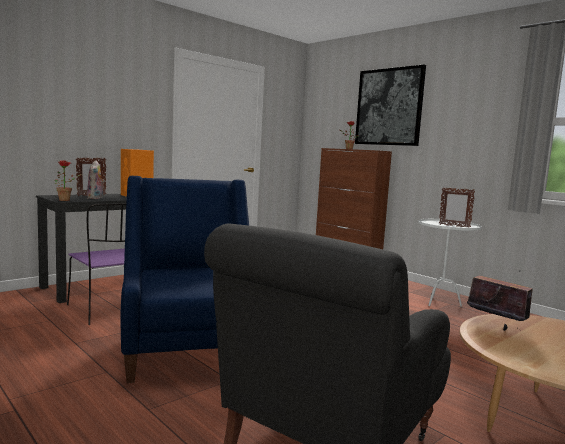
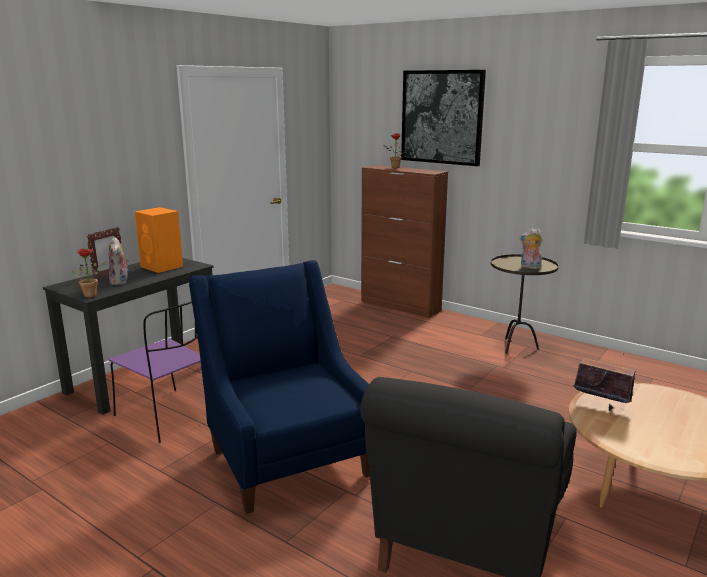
camera: 10 degrees left, 10 degrees up
white side table [418,219,482,307] -> brown side table [491,254,559,354]
picture frame [439,187,475,228] -> plush toy [520,228,543,269]

